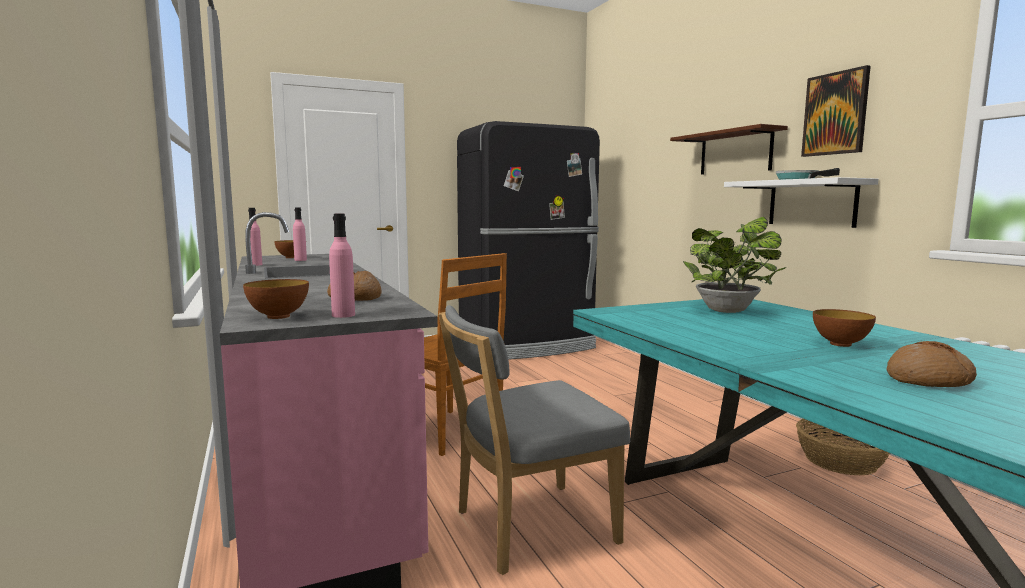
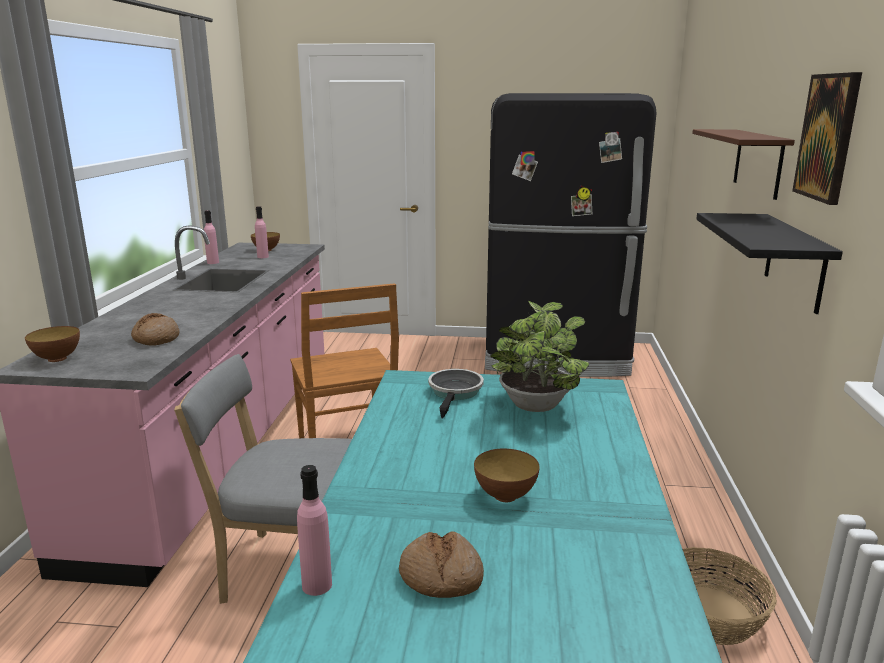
camera: 30 degrees right, 10 degrees up
pink bottle [329,214,355,318] -> pink bottle moved to [297,465,332,596]
white shelf [724,177,879,228] -> black shelf [696,213,843,314]
frying pan [776,168,840,180] -> frying pan moved to [428,369,484,418]

